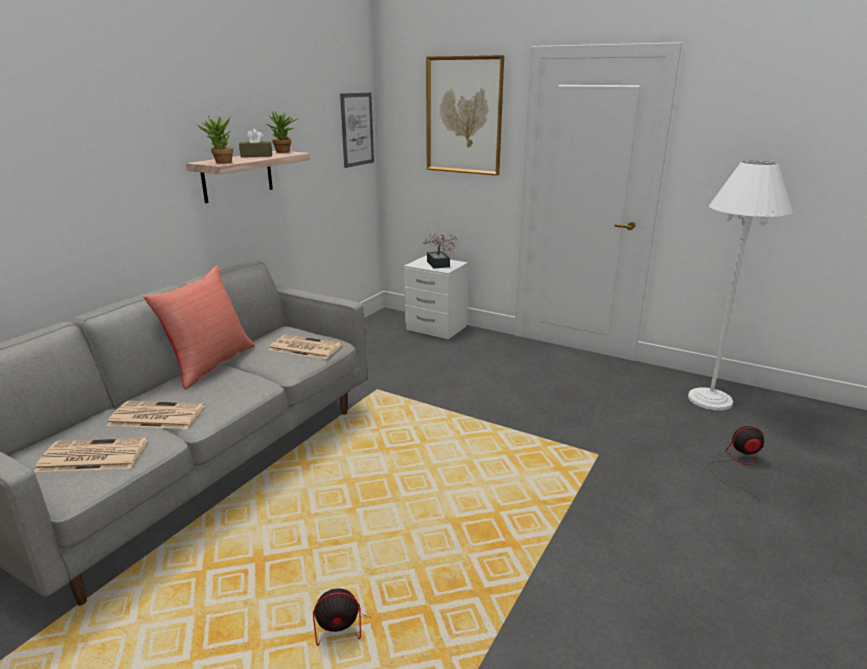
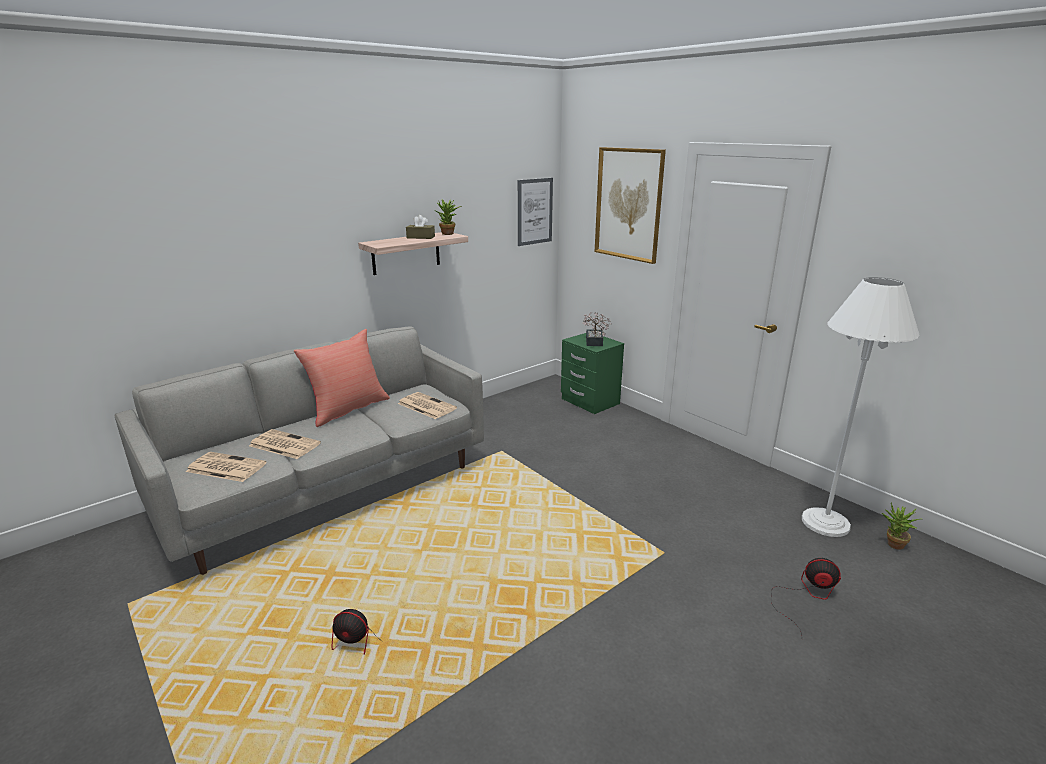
camera: 20 degrees right, 0 degrees up
potted plant [196,116,233,164] -> potted plant moved to [882,503,922,550]
white nightstand [404,256,468,339] -> green nightstand [561,333,624,414]

